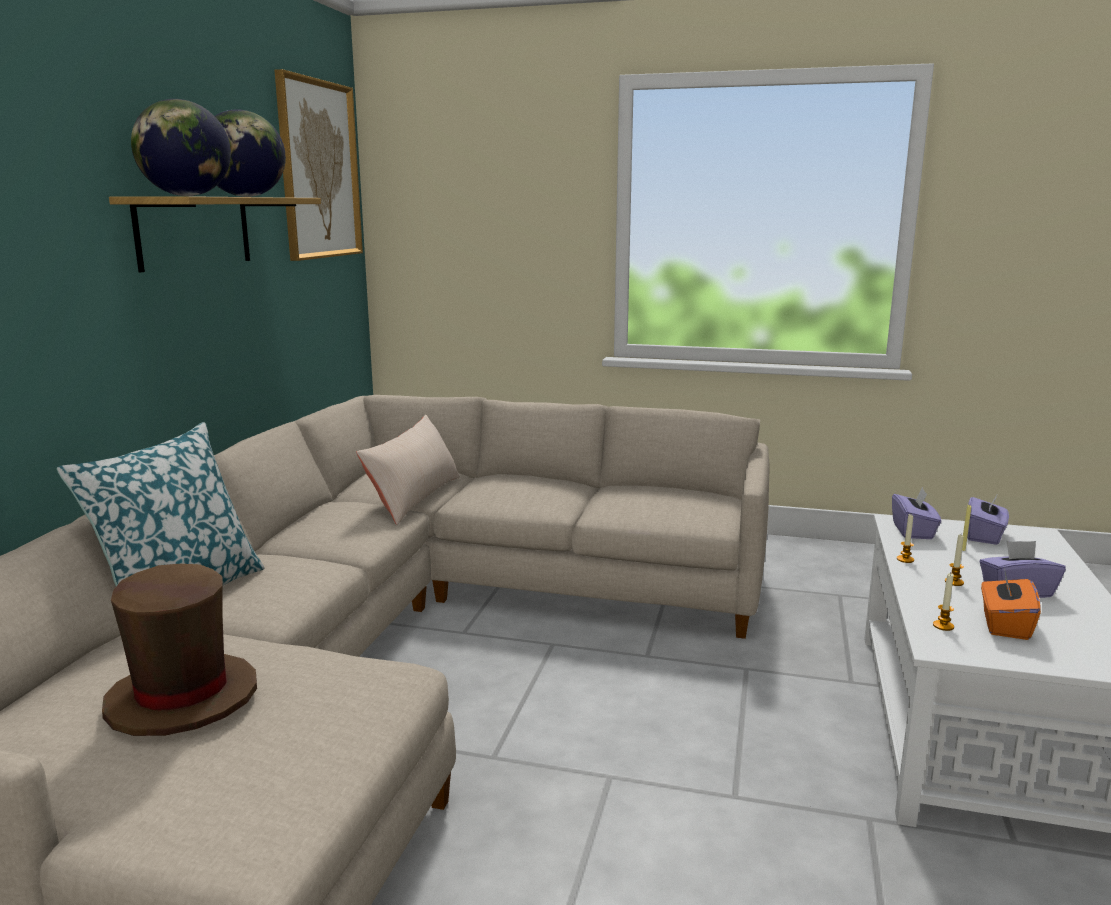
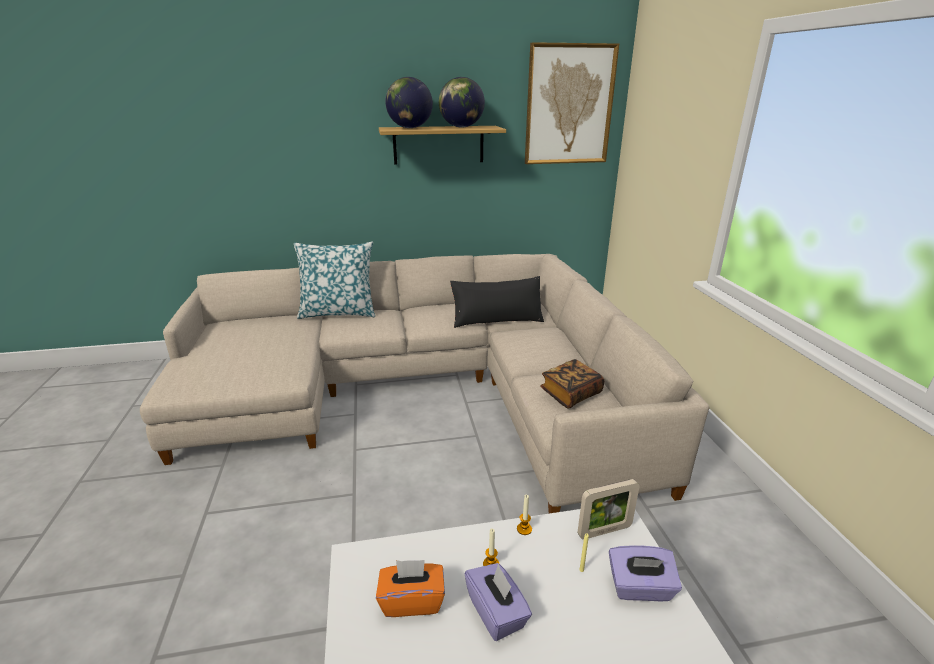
camera: 65 degrees right, 10 degrees up
brown hat [102,564,257,736] -> none
beige pillow [356,415,460,525] -> black pillow [450,276,544,328]
purple tissue box [892,487,941,539] -> picture frame [578,479,639,540]
candle [933,573,954,631] -> none
none -> book [540,359,604,408]

